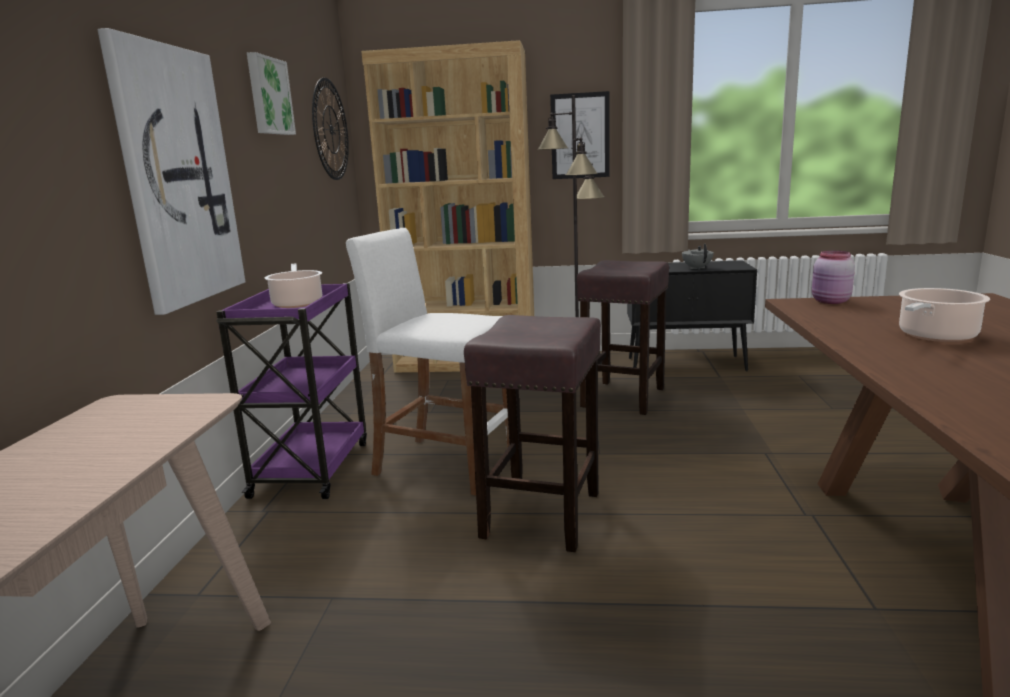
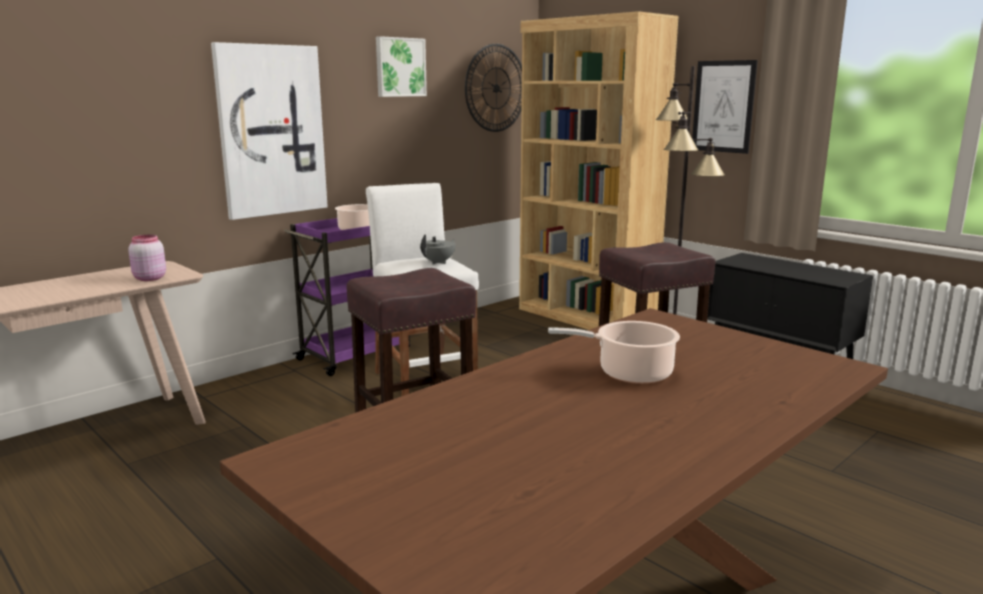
camera: 40 degrees right, 0 degrees up
grey teapot [682,243,714,270] -> grey teapot moved to [420,235,456,264]
pink jar [812,251,855,304] -> pink jar moved to [128,235,166,281]

